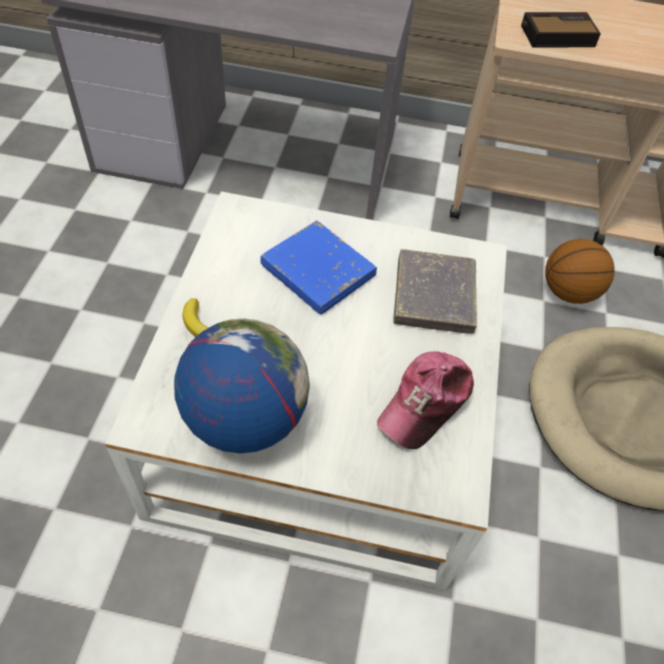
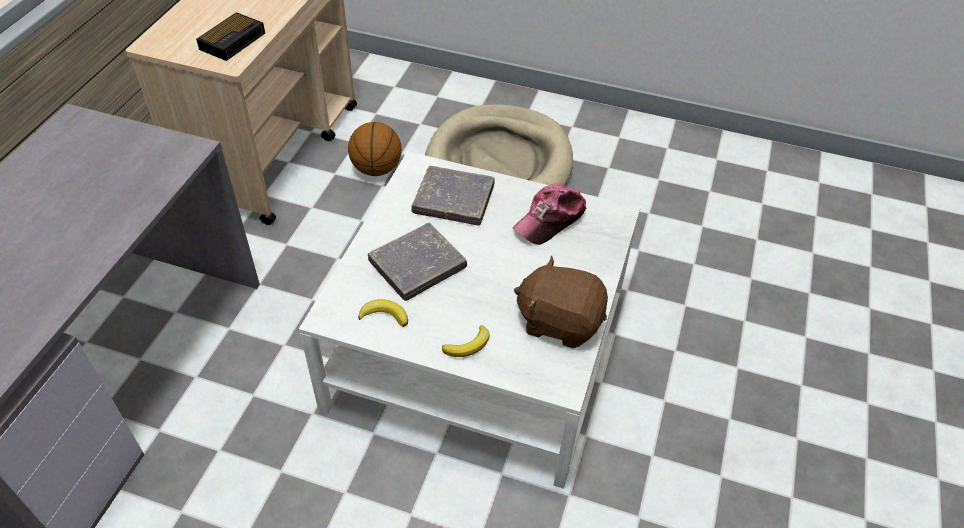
camera: 80 degrees left, 5 degrees down
globe [174,318,310,454] -> brown plush toy [514,256,608,348]
blue book [261,220,377,315] -> grey book [368,222,467,301]
cap [377,351,474,449] -> cap turned 90 degrees clockwise [512,184,587,245]
alarm clock [521,12,601,48] -> alarm clock turned 150 degrees counterclockwise [196,12,265,61]
none -> banana [358,299,408,327]

